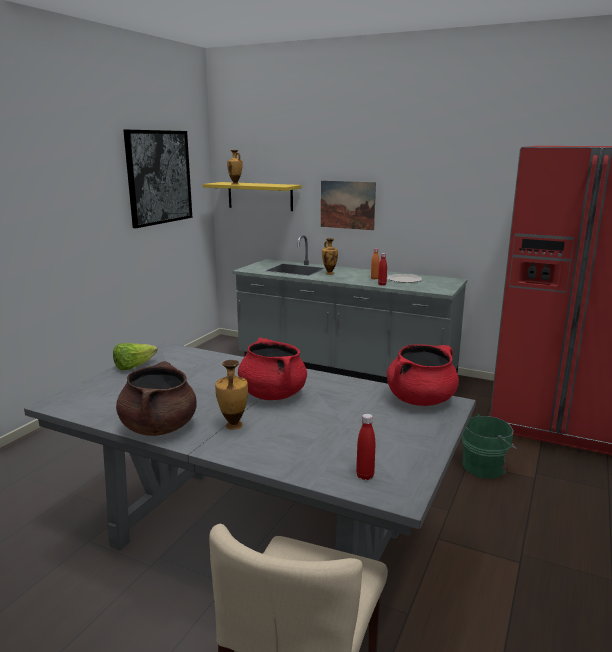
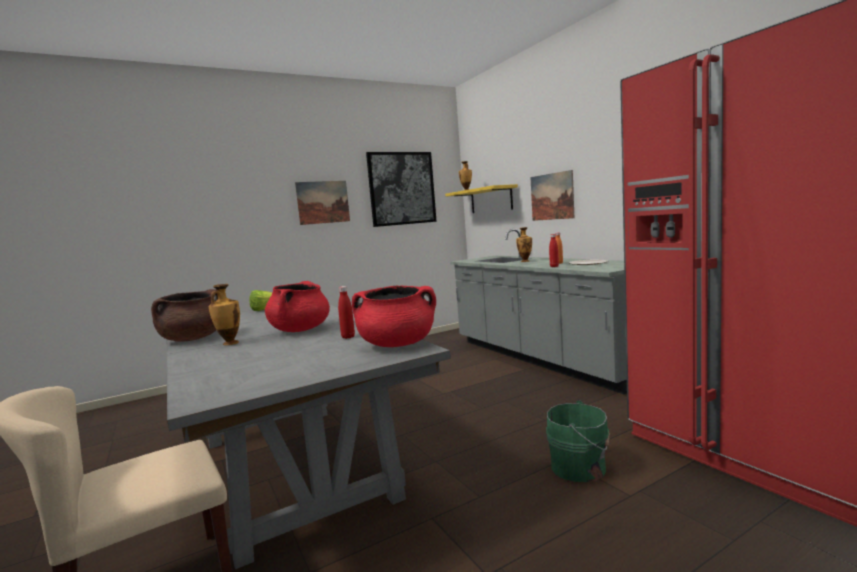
camera: 35 degrees right, 10 degrees down
red bottle [356,414,375,480] -> red bottle moved to [338,286,355,339]
none -> picture [295,181,350,225]

